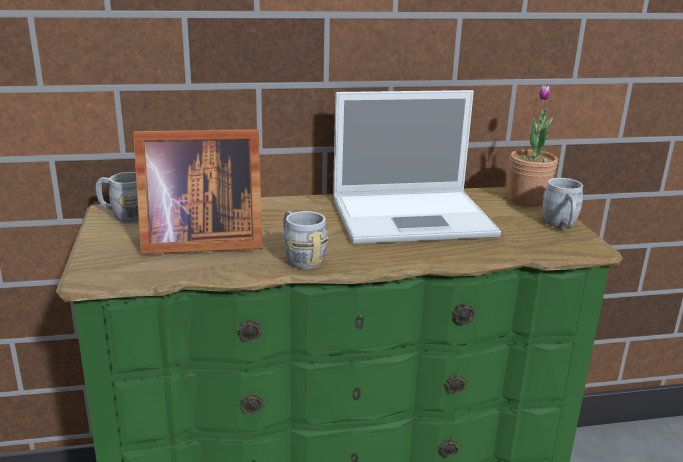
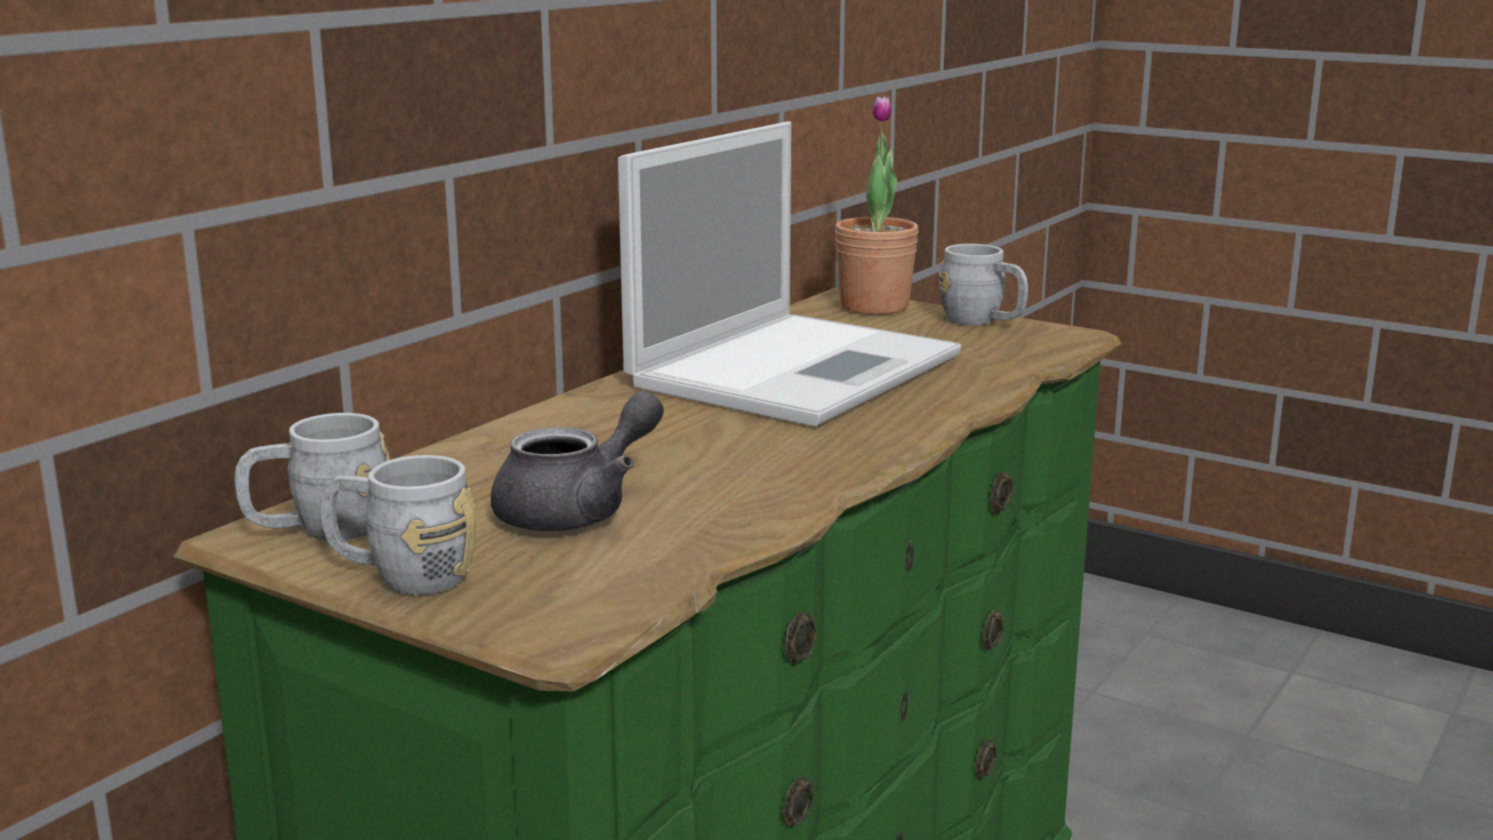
camera: 45 degrees left, 5 degrees down
picture frame [133,129,263,254] -> grey teapot [491,391,664,531]
grey mug [283,211,328,269] -> grey mug moved to [320,455,476,595]

